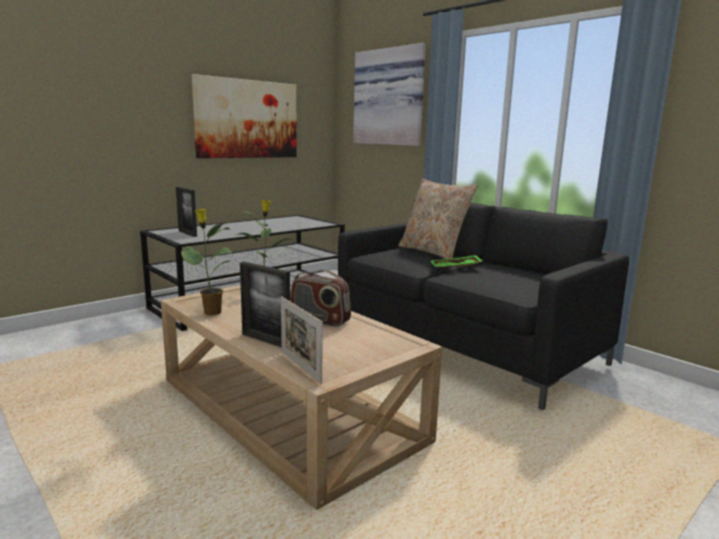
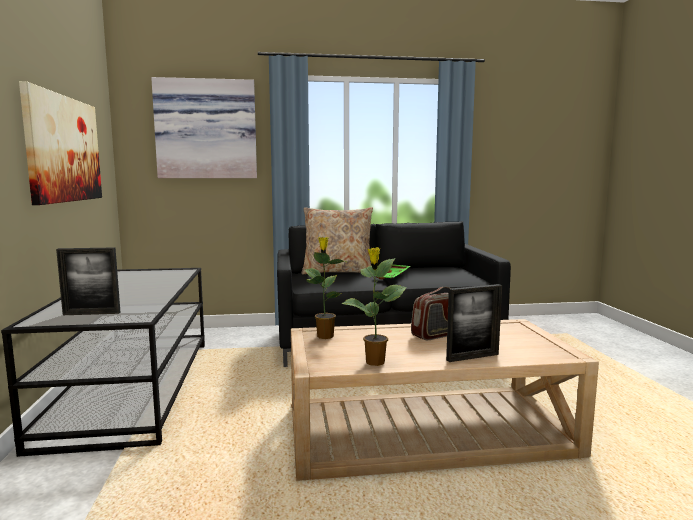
camera: 55 degrees left, 5 degrees down
picture frame [281,296,323,384] -> none

